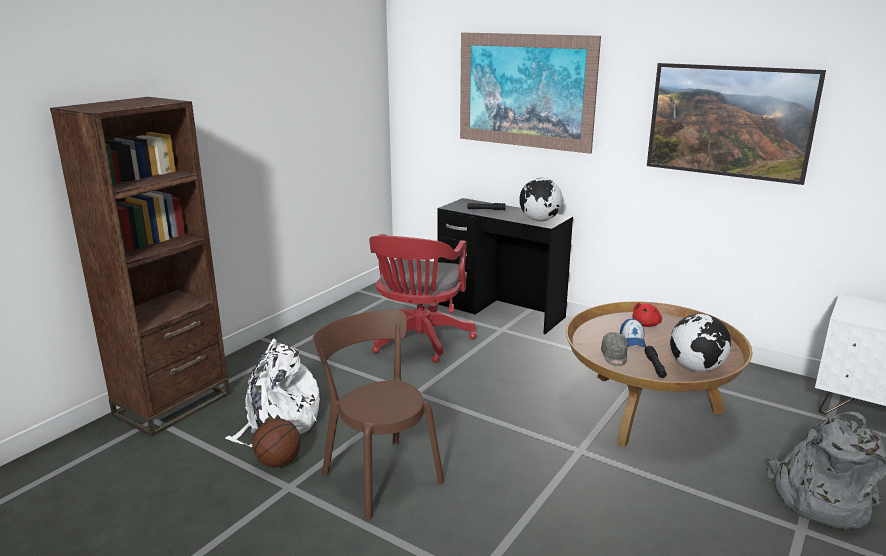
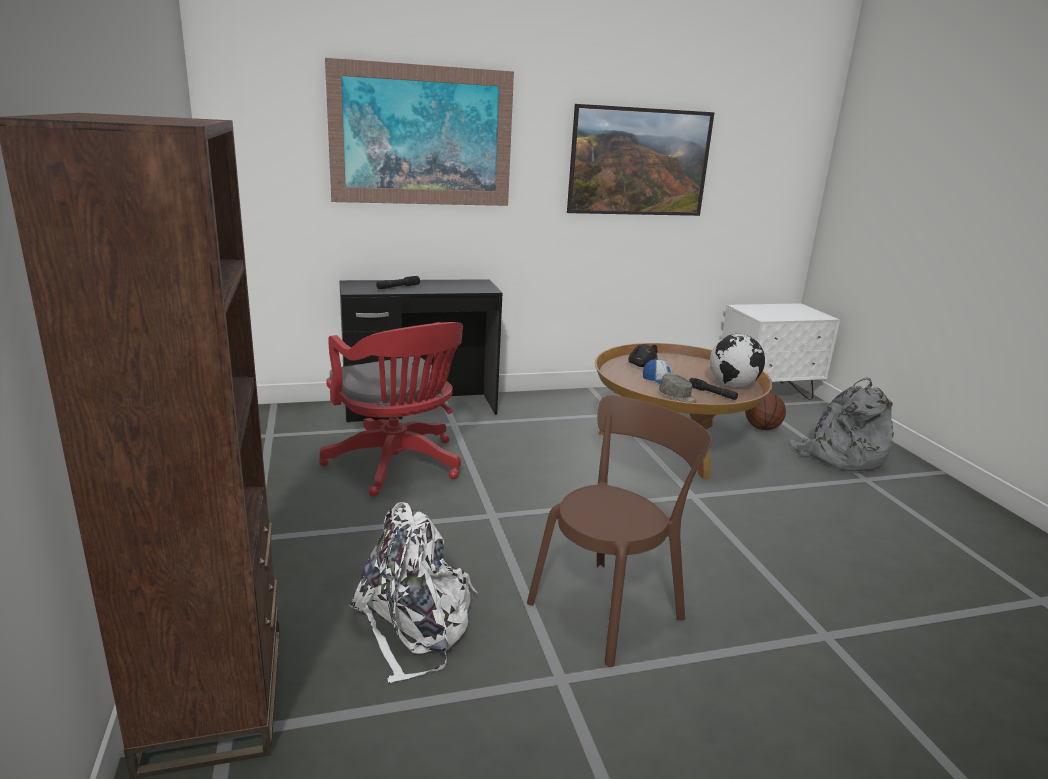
camera: 50 degrees left, 0 degrees up
basketball [252,418,301,468] -> basketball moved to [745,392,786,430]
brown chair [313,310,444,520] -> brown chair turned 135 degrees clockwise [527,395,712,667]
globe [520,178,563,221] -> none
red plush toy [632,303,662,327] -> black plush toy [628,344,658,367]

